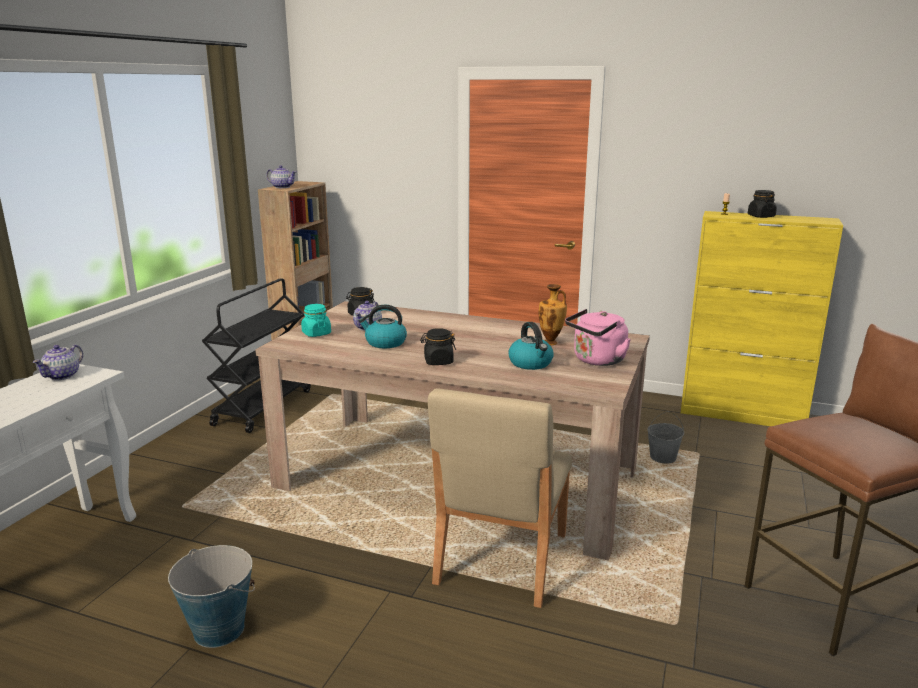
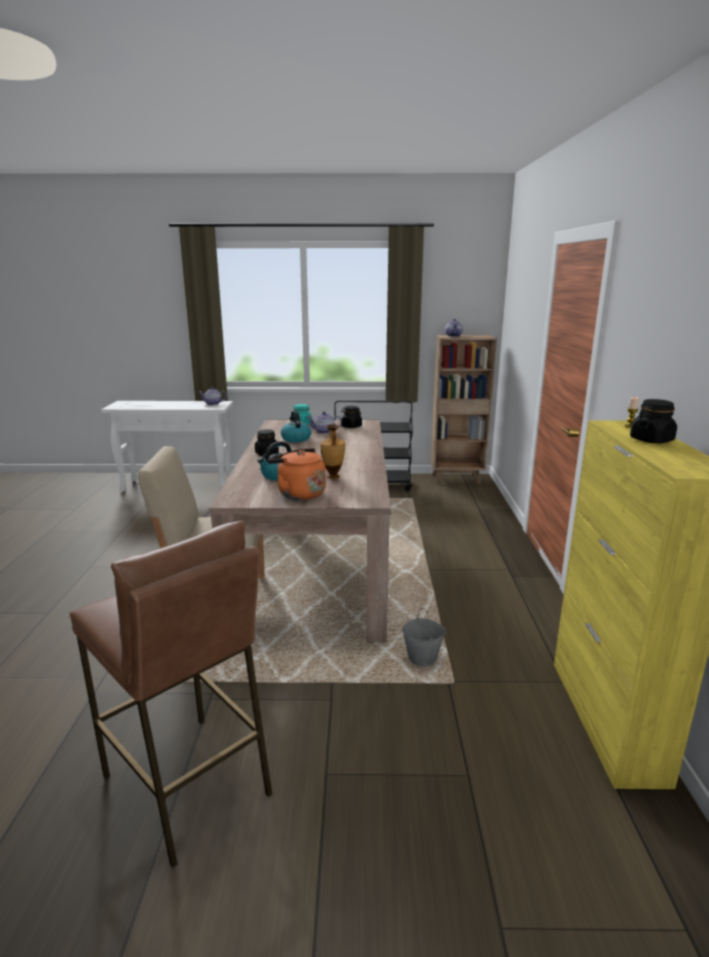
camera: 70 degrees right, 0 degrees up
bucket [168,545,255,648] -> none
pink kettle [565,309,631,366] -> orange kettle [268,448,326,500]

